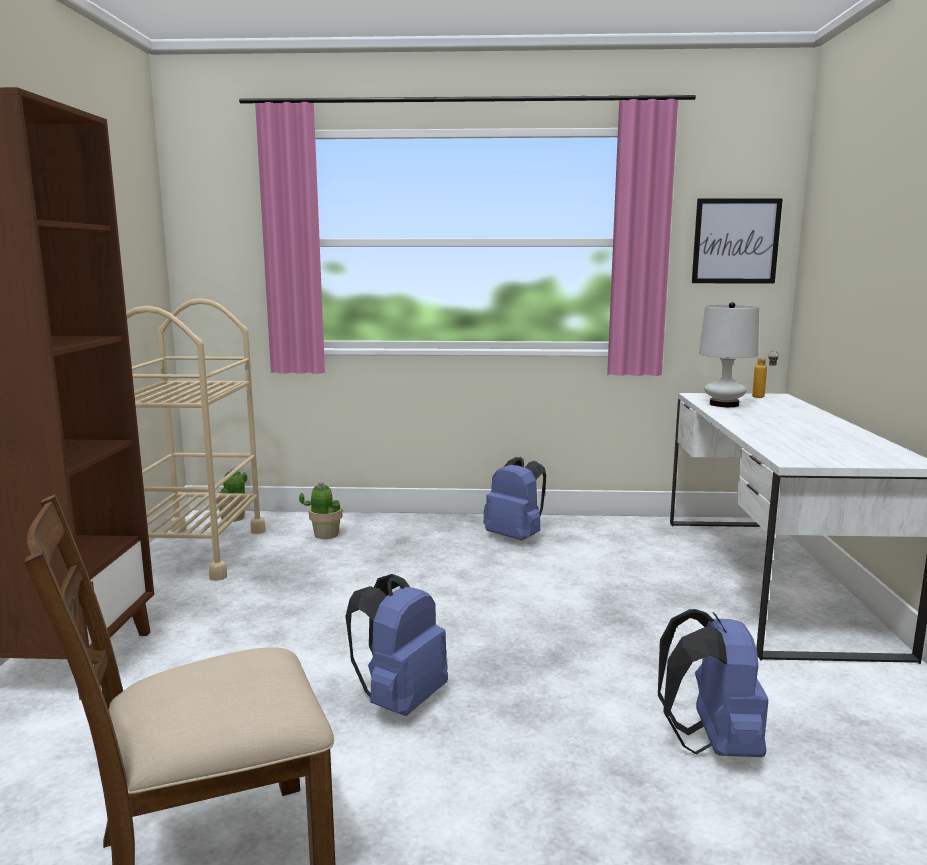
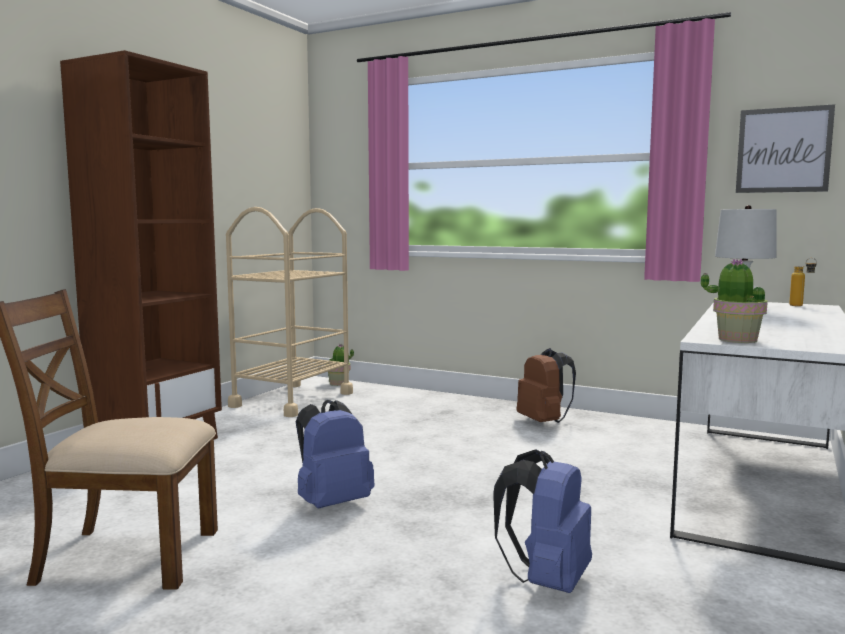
camera: 25 degrees right, 5 degrees down
potted plant [299,482,343,539] -> potted plant moved to [701,259,768,343]
blue backpack [483,457,546,540] -> brown backpack [517,348,576,423]

